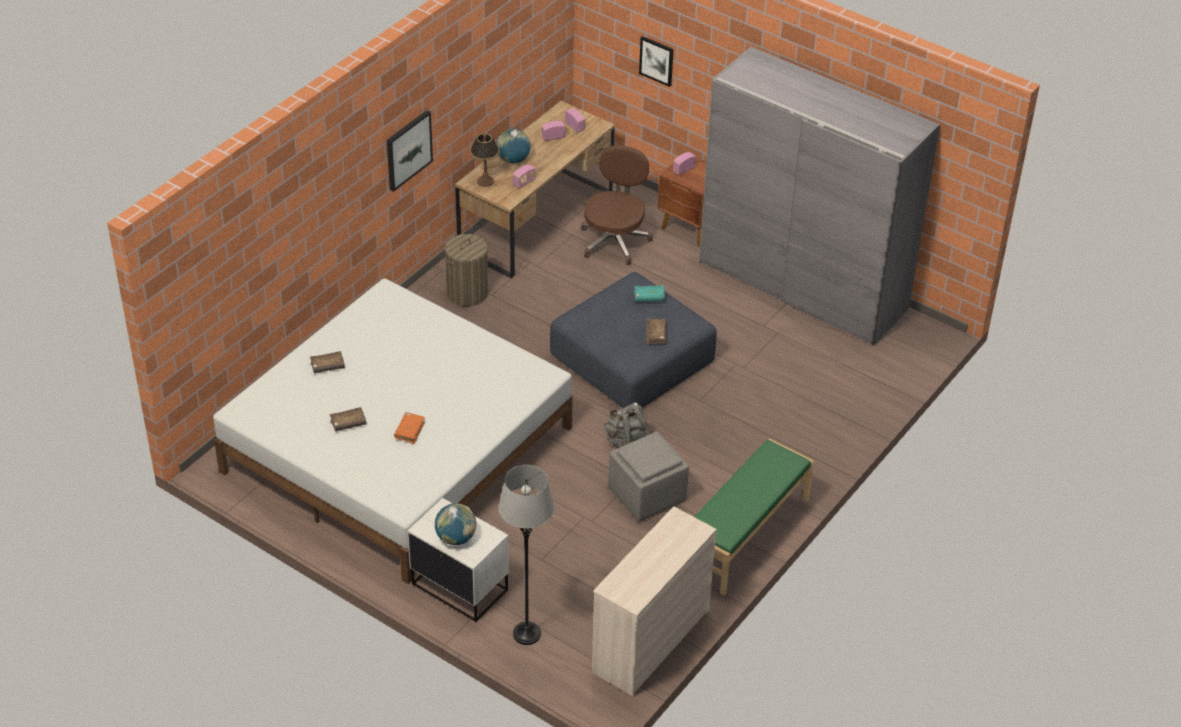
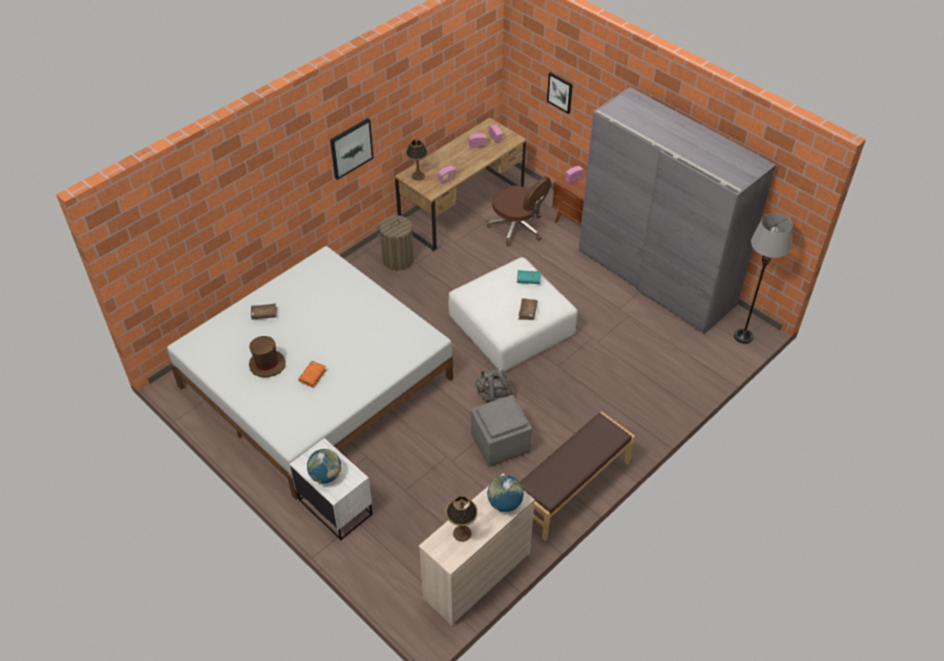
camera: 10 degrees right, 5 degrees up
brown book [330,407,367,431] -> brown hat [249,336,286,377]
globe [496,129,531,163] -> globe moved to [487,475,524,512]
grey floor lamp [499,465,554,645] -> grey floor lamp moved to [734,213,793,344]
blue ottoman [550,272,717,408] -> white ottoman [449,257,577,371]
brown office chair [581,145,653,265] -> brown office chair turned 105 degrees clockwise [487,176,551,246]
green bench [695,438,814,595] -> brown bench [520,411,635,541]
none -> table lamp [446,496,478,542]

